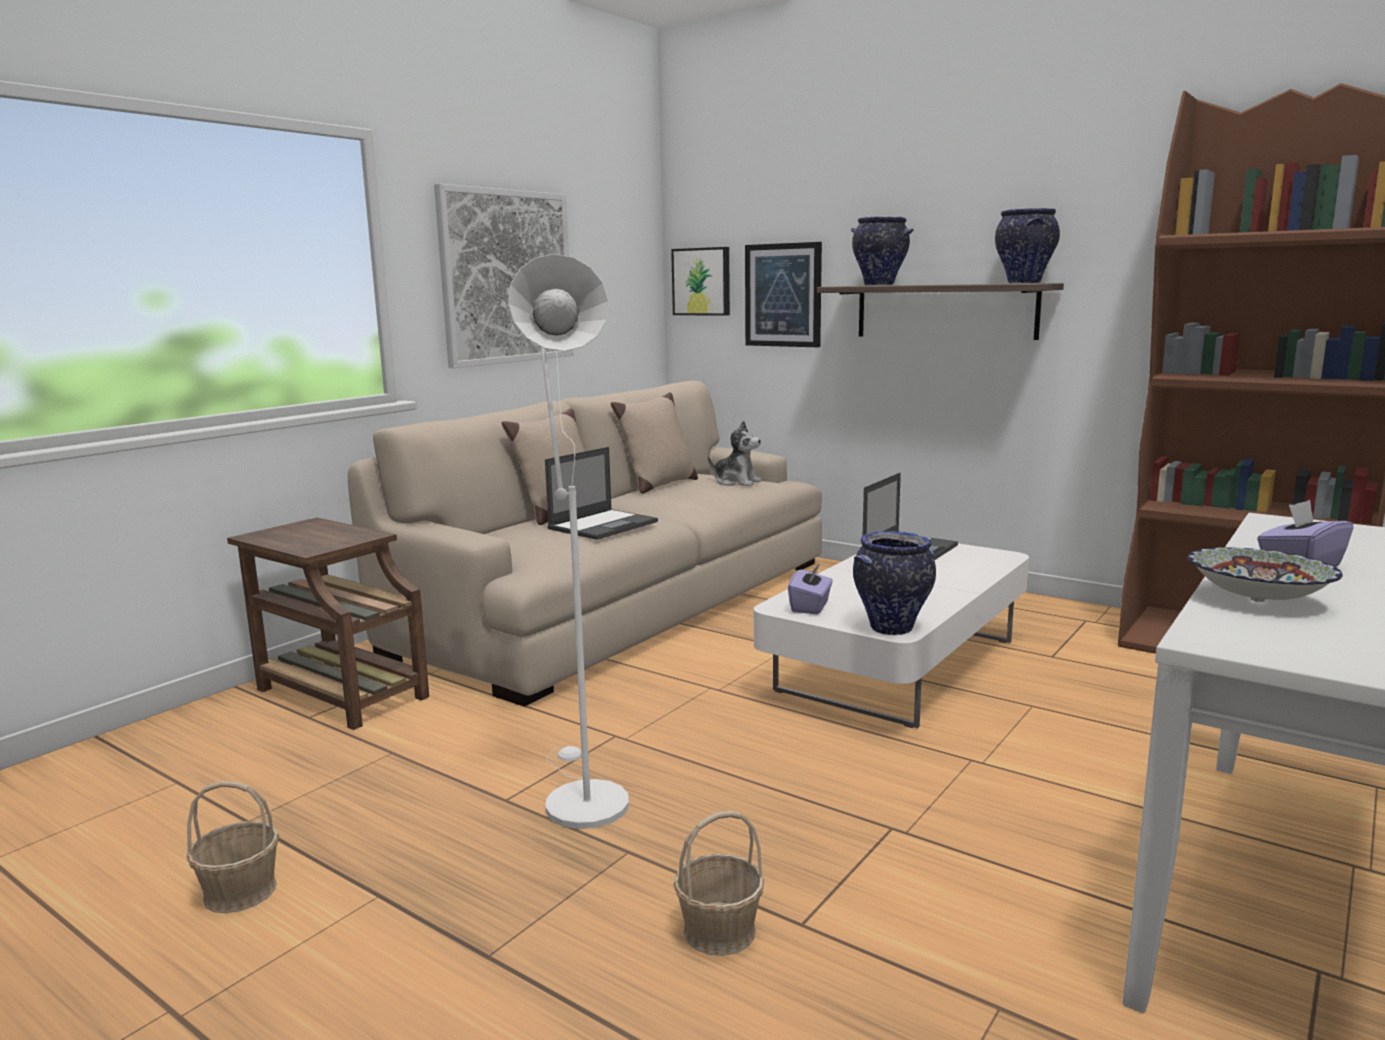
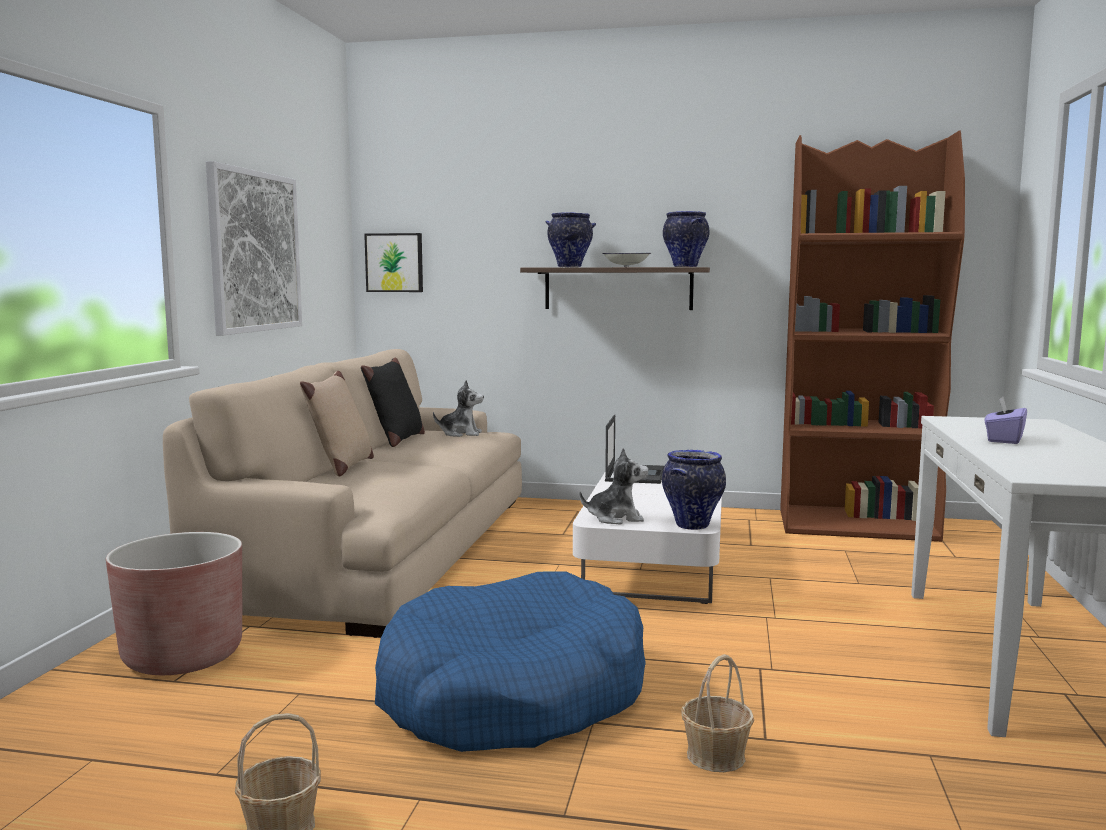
camera: 25 degrees left, 5 degrees down
brown side table [227,517,429,730] -> brown planter [106,532,242,675]
white floor lamp [508,254,629,829] -> blue dog bed [375,571,646,752]
laptop [545,447,658,540] -> none
beige pillow [611,392,698,494] -> black pillow [361,358,425,447]
picture [745,242,822,347] -> none
purple tissue box [788,563,833,614] -> plush toy [579,448,649,524]
bowl [1187,547,1343,602] -> bowl moved to [602,253,651,267]

